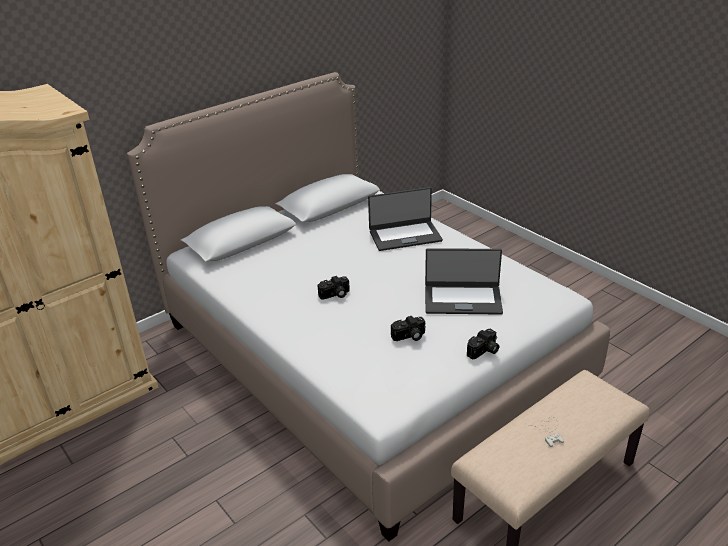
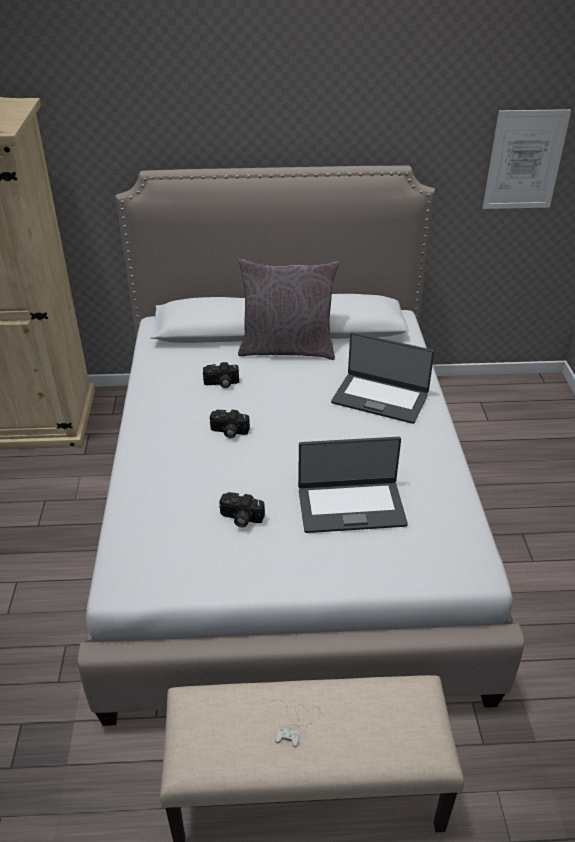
camera: 35 degrees right, 5 degrees up
laptop [425,248,503,315] -> laptop turned 45 degrees counterclockwise [298,437,408,533]
camera [467,329,499,360] -> camera moved to [203,362,239,388]
none -> grey pillow [238,259,339,360]
none -> picture [483,109,571,209]

